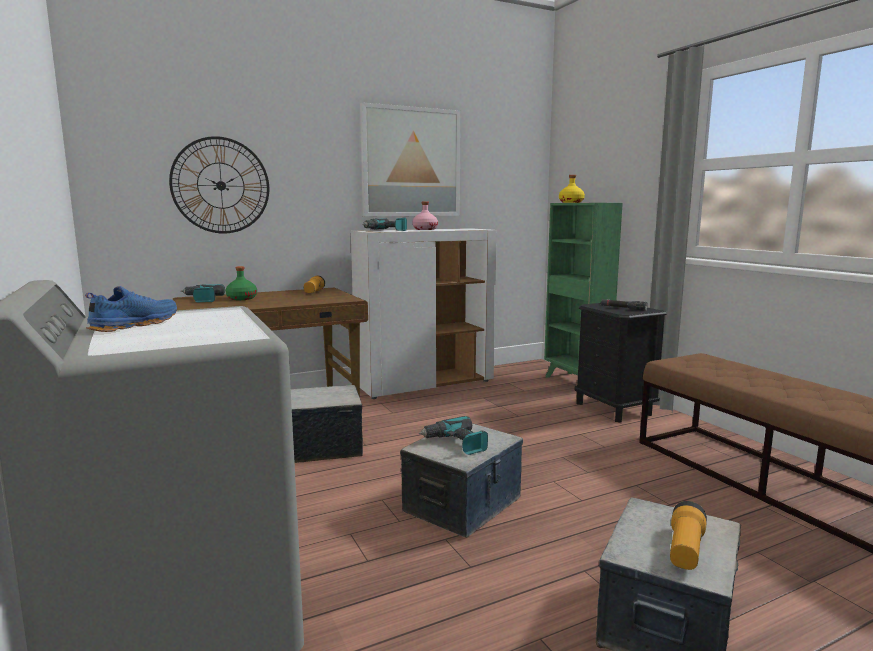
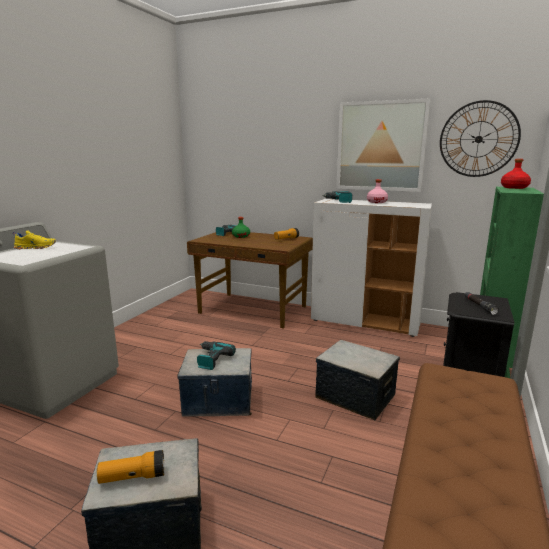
camera: 50 degrees right, 5 degrees up
blue shoe [85,286,177,332] -> yellow shoe [13,230,56,249]
wall clock [169,136,269,234] -> wall clock moved to [440,100,521,177]
storage box [291,385,363,463] -> storage box moved to [315,340,400,420]
yellow bottle [559,175,585,203] -> red bottle [501,159,531,189]

